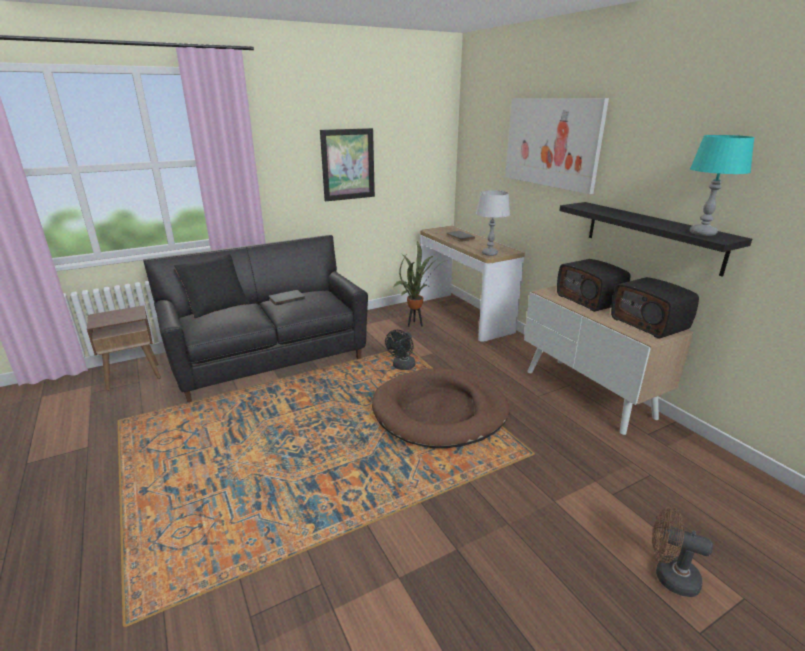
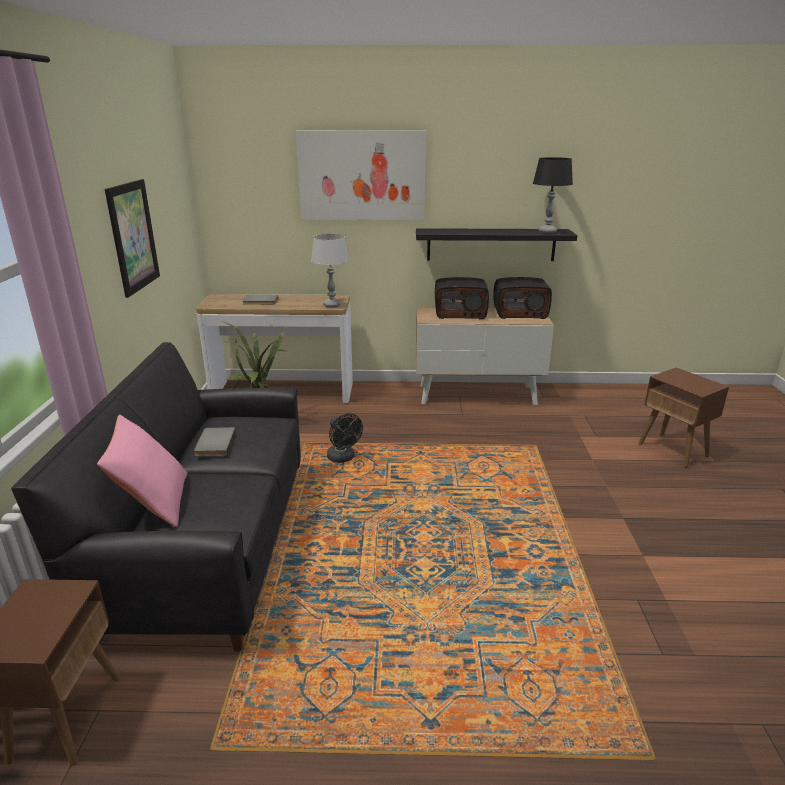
camera: 60 degrees left, 0 degrees up
black pillow [174,254,250,318] -> pink pillow [97,414,187,527]
brown dog bed [372,368,510,448] -> none
brown fan [652,506,713,597] -> brown side table [639,367,729,468]
turquoise table lamp [690,135,755,236] -> black table lamp [533,157,573,233]

